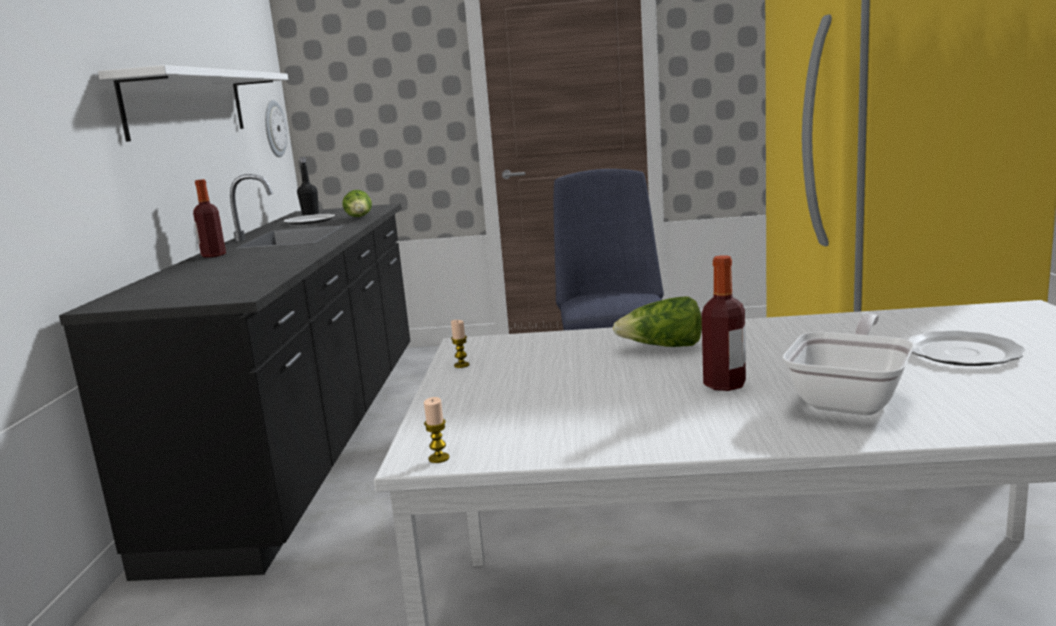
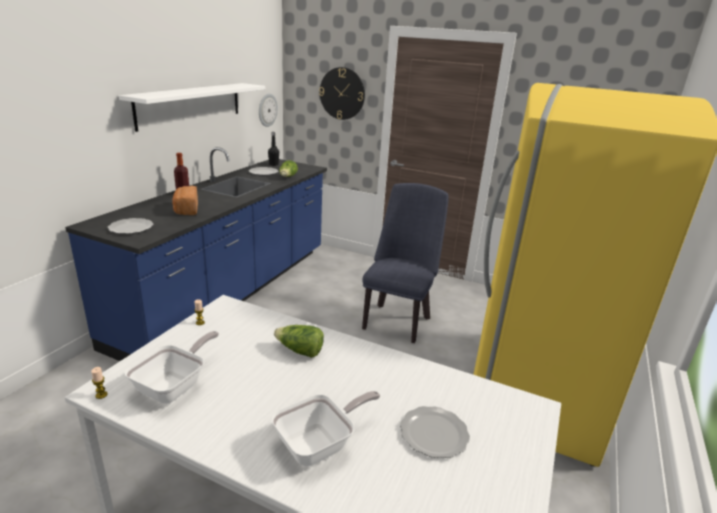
camera: 20 degrees right, 10 degrees up
black counter [59,174,410,581] -> blue counter [65,147,327,361]
bottle [702,255,746,391] -> none
none -> plate [107,218,153,234]
none -> frying pan [125,331,219,404]
none -> bread [172,186,198,215]
none -> wall clock [319,67,365,120]

